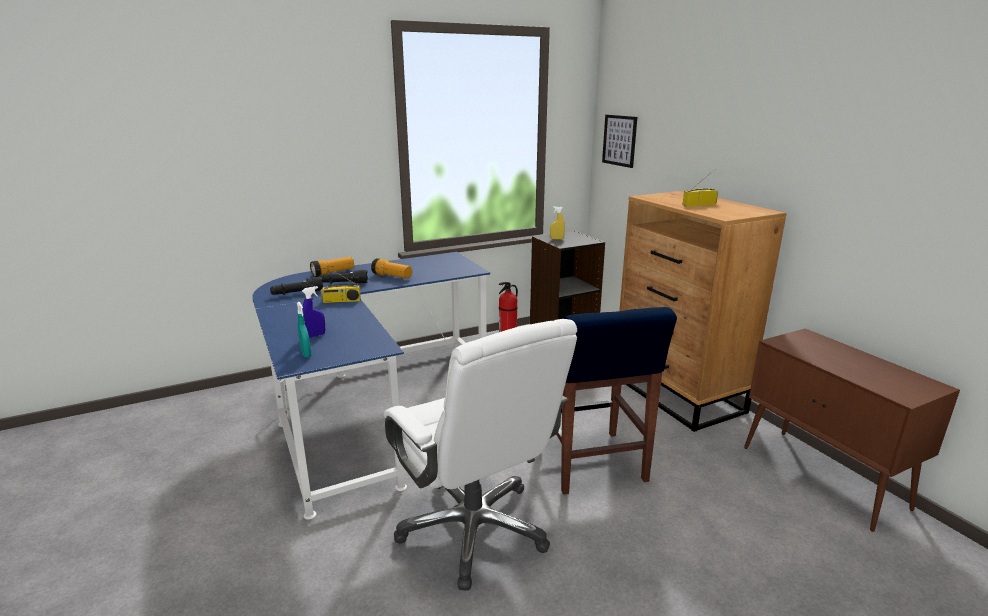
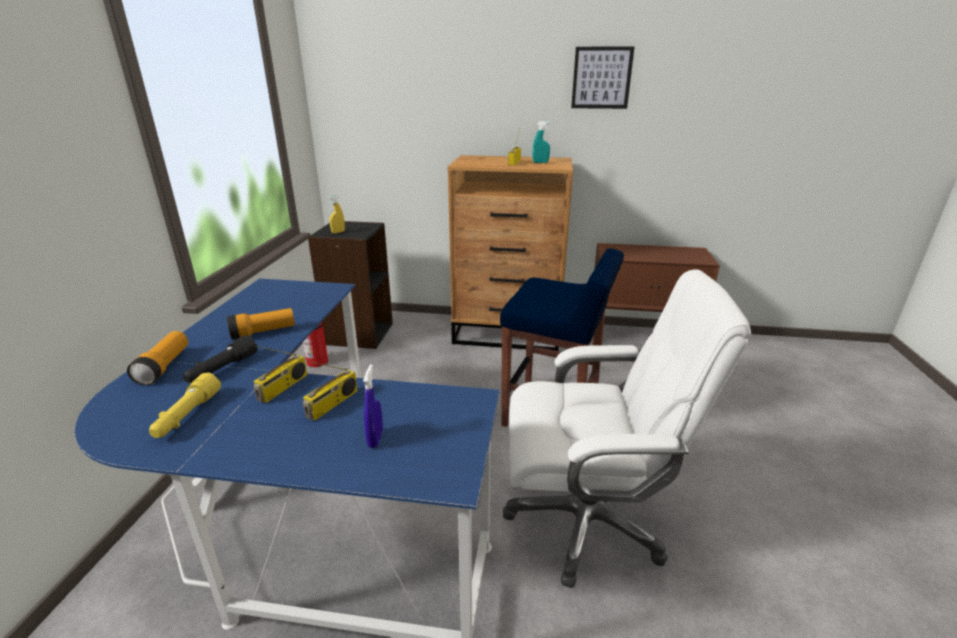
camera: 55 degrees left, 5 degrees up
black flashlight [270,277,323,295] -> yellow flashlight [149,373,221,438]
turquoise spray bottle [297,302,311,358] -> turquoise spray bottle moved to [533,121,550,163]
picture [602,115,637,168] -> picture moved to [571,46,635,109]
none -> radio [303,361,358,420]

